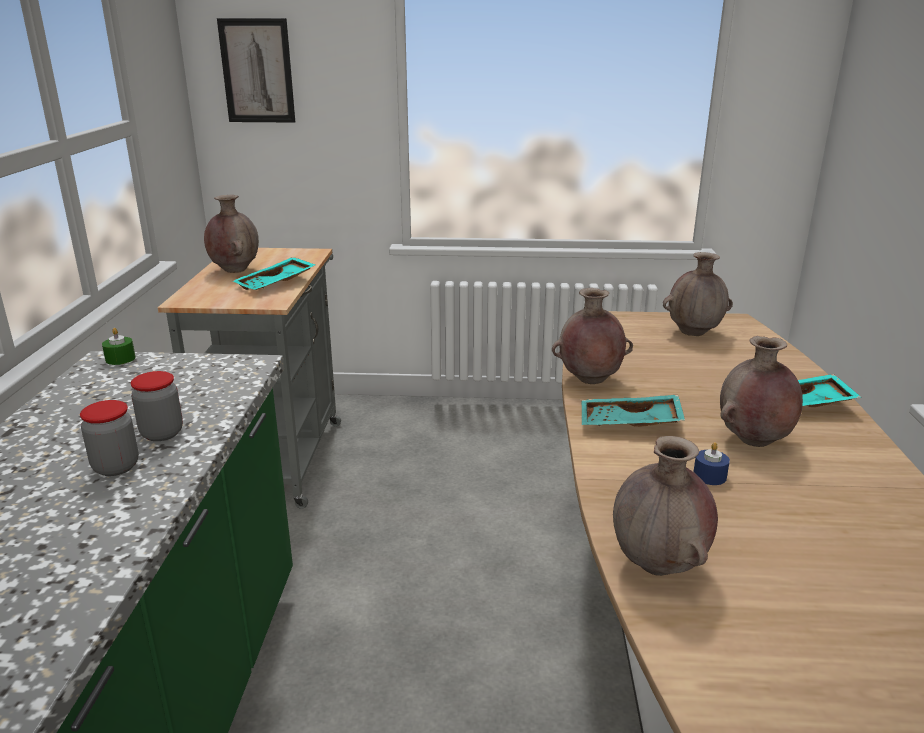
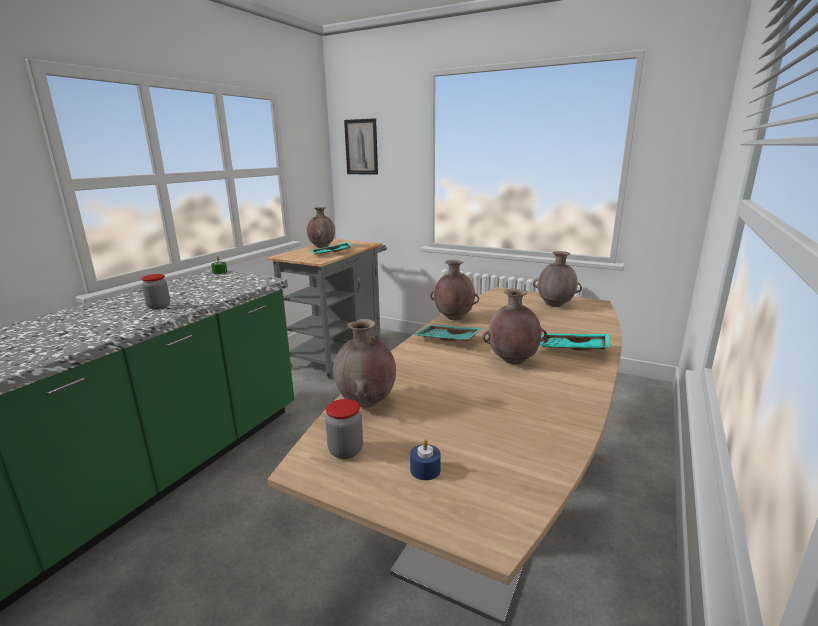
camera: 25 degrees right, 5 degrees down
jar [130,371,183,441] -> jar moved to [325,399,363,459]
blue candle [693,442,730,485] -> blue candle moved to [410,439,441,480]

